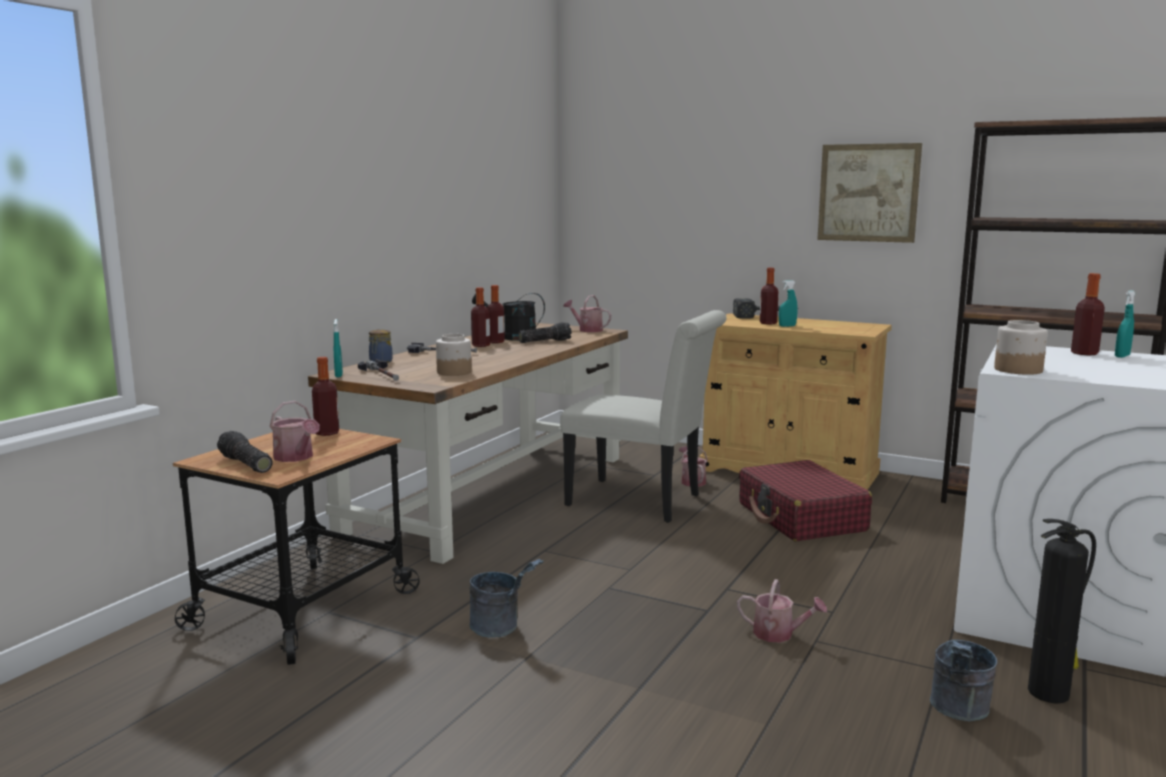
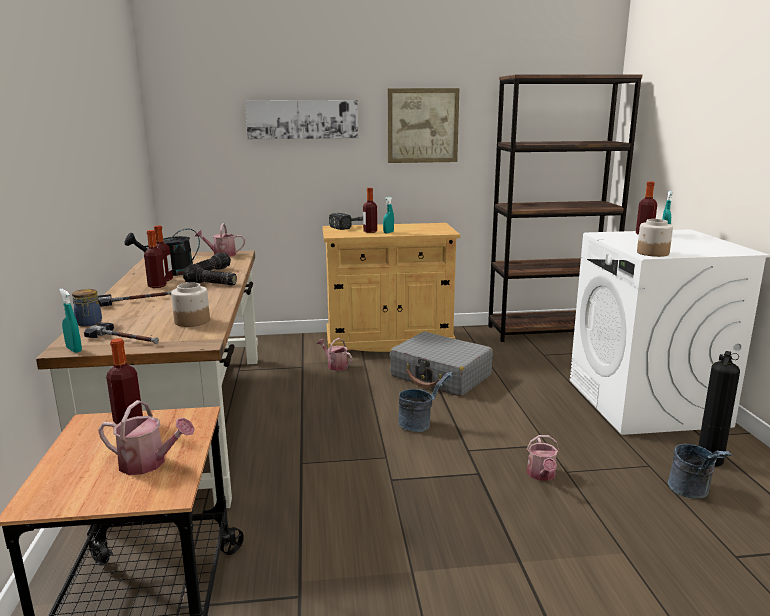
camera: 35 degrees left, 5 degrees up
flashlight [217,431,273,473] -> flashlight moved to [183,266,237,286]
grey bucket [469,559,544,637] -> grey bucket moved to [399,372,452,432]
white chair [560,310,727,523] -> none
watering can [737,579,827,642] -> watering can turned 105 degrees clockwise [527,435,559,481]
red suitcase [739,460,872,541] -> grey suitcase [390,332,493,397]
none -> picture [245,100,358,139]

